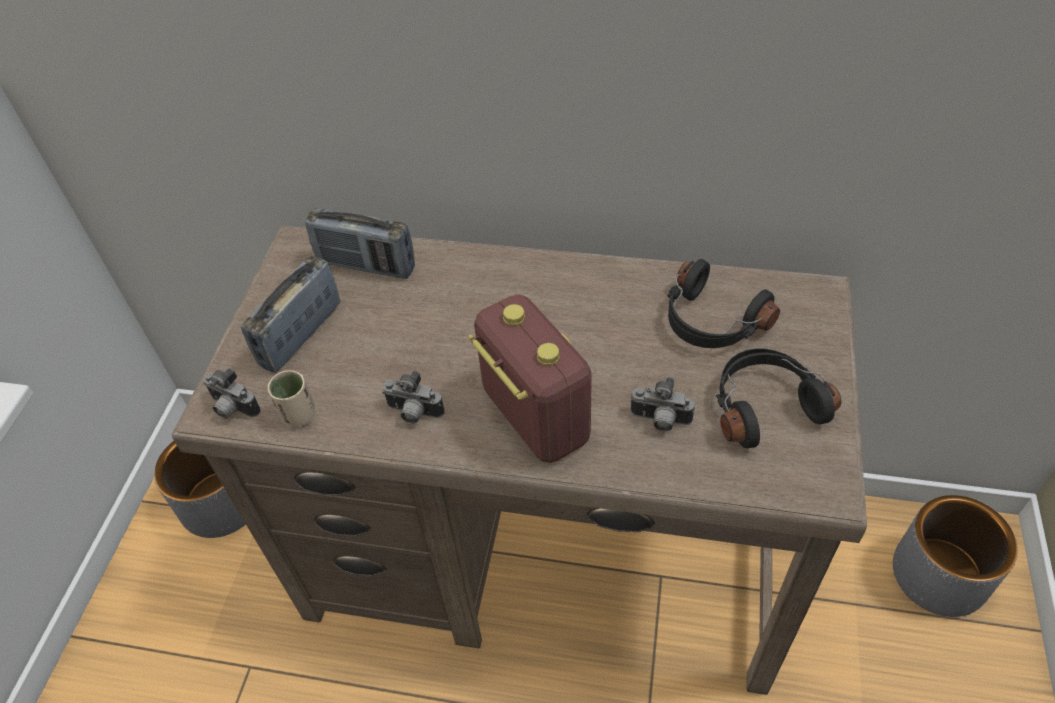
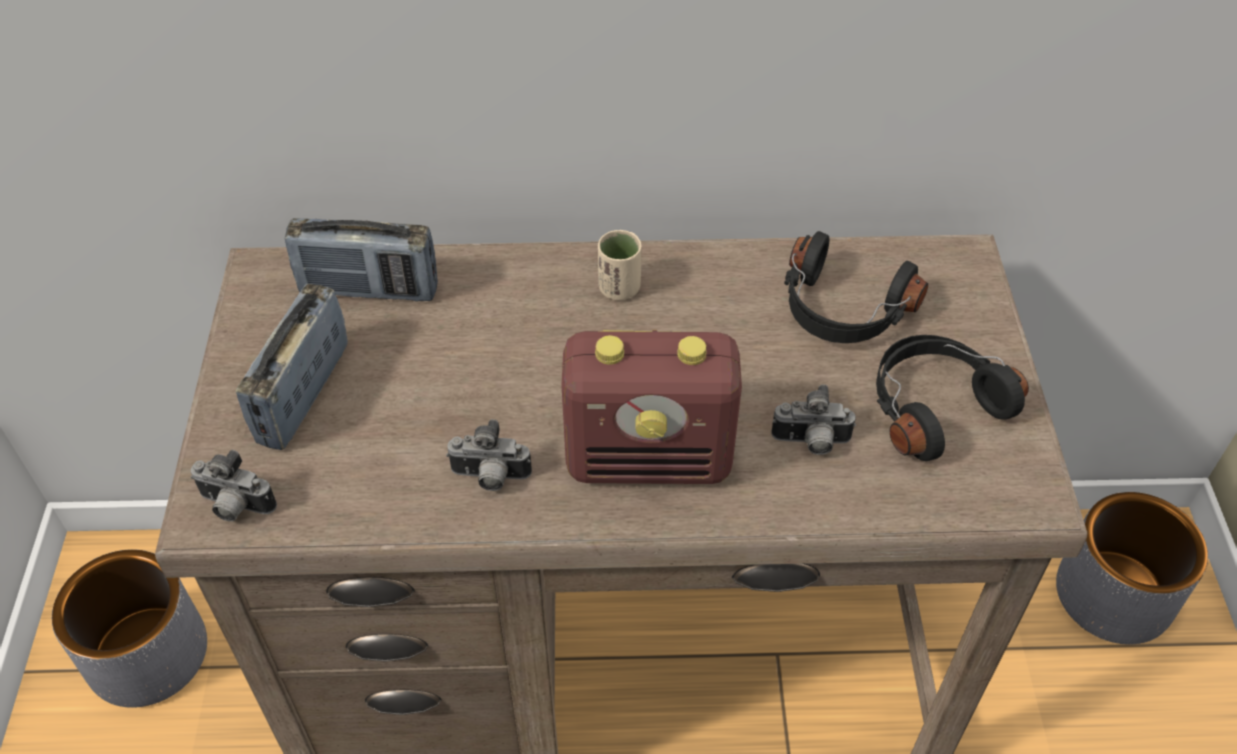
camera: 15 degrees left, 0 degrees up
beige cup [268,370,316,427] -> beige cup moved to [598,230,641,300]
radio [468,294,592,463] -> radio turned 135 degrees clockwise [561,330,742,484]

